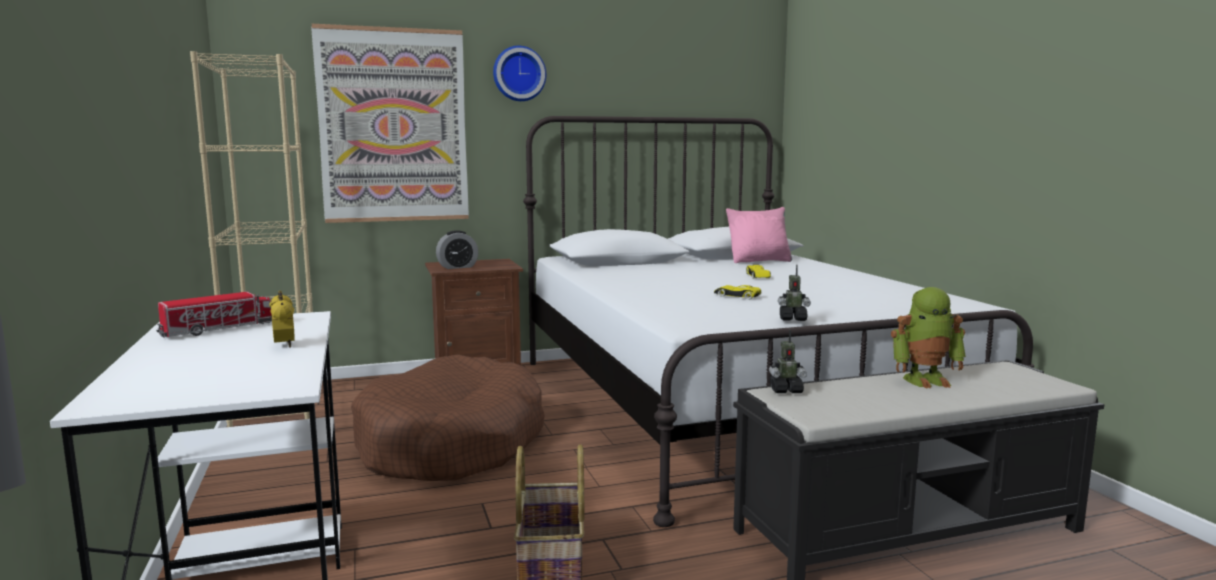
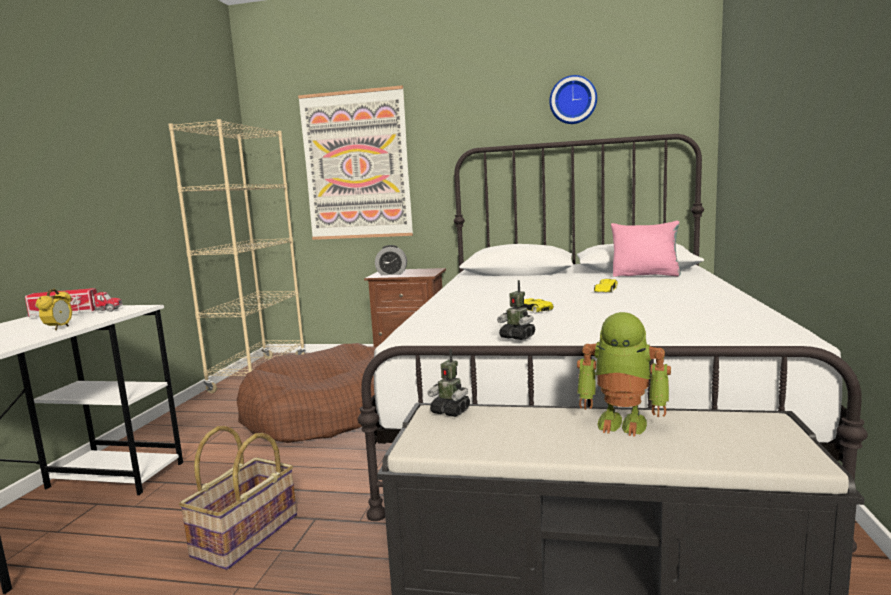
camera: 30 degrees right, 0 degrees up
wall clock [493,46,546,101] -> wall clock moved to [549,75,597,124]

